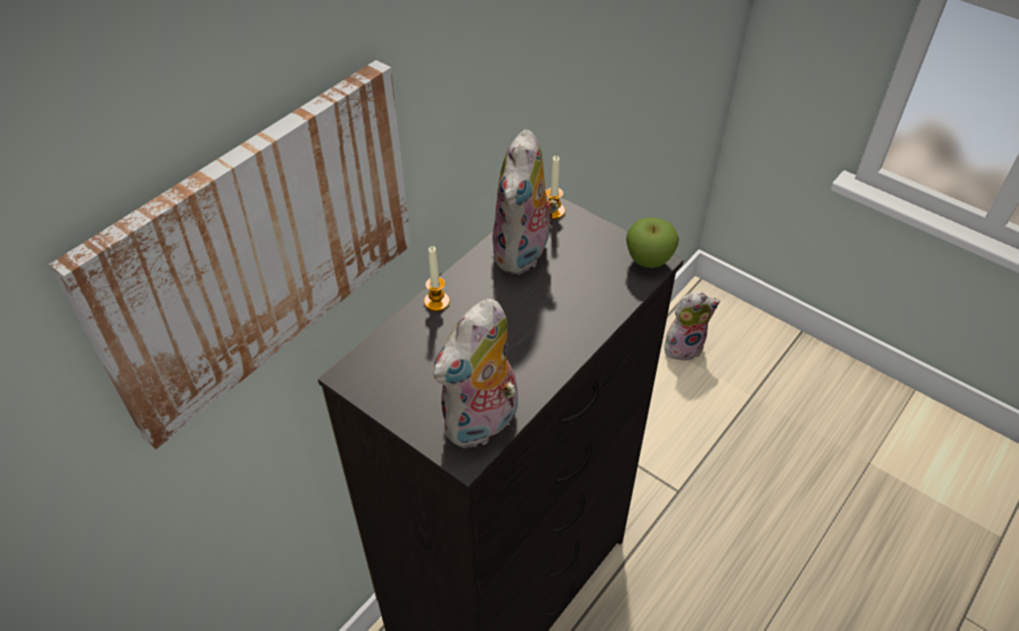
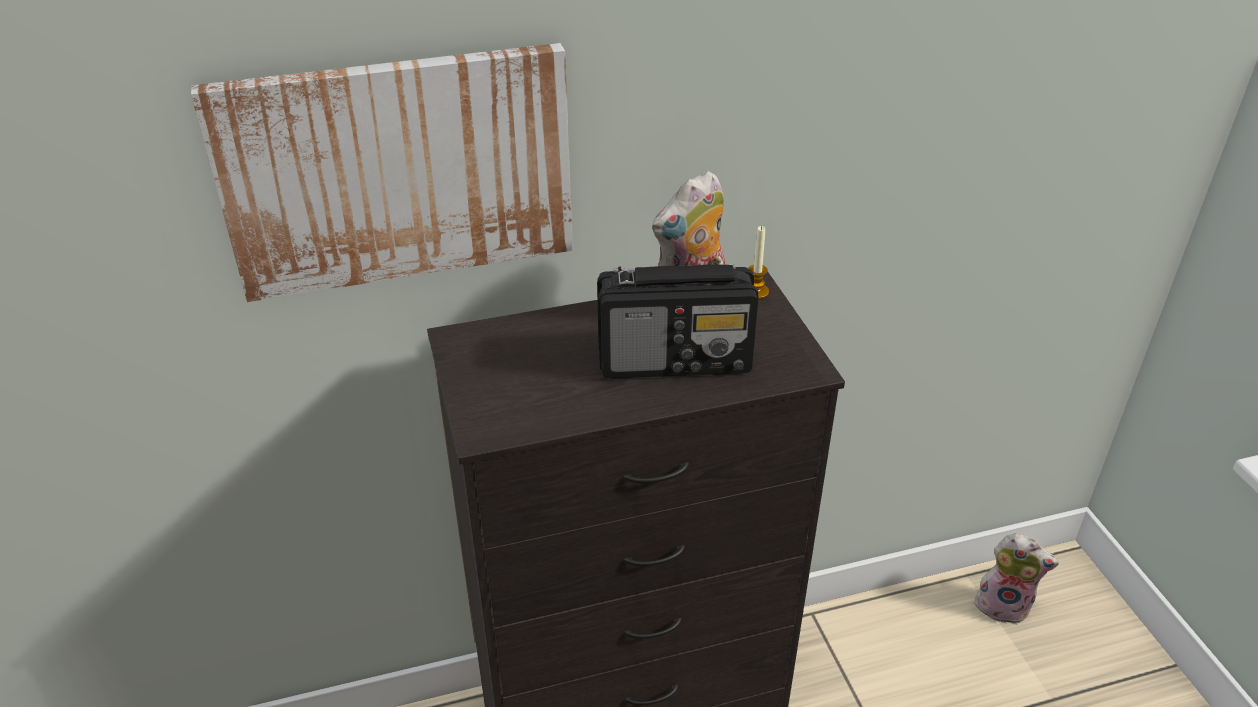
camera: 35 degrees right, 10 degrees down
candle [424,246,450,311] -> none
plush toy [433,299,518,449] -> none
apple [626,218,679,268] -> none
none -> radio [597,264,758,379]

